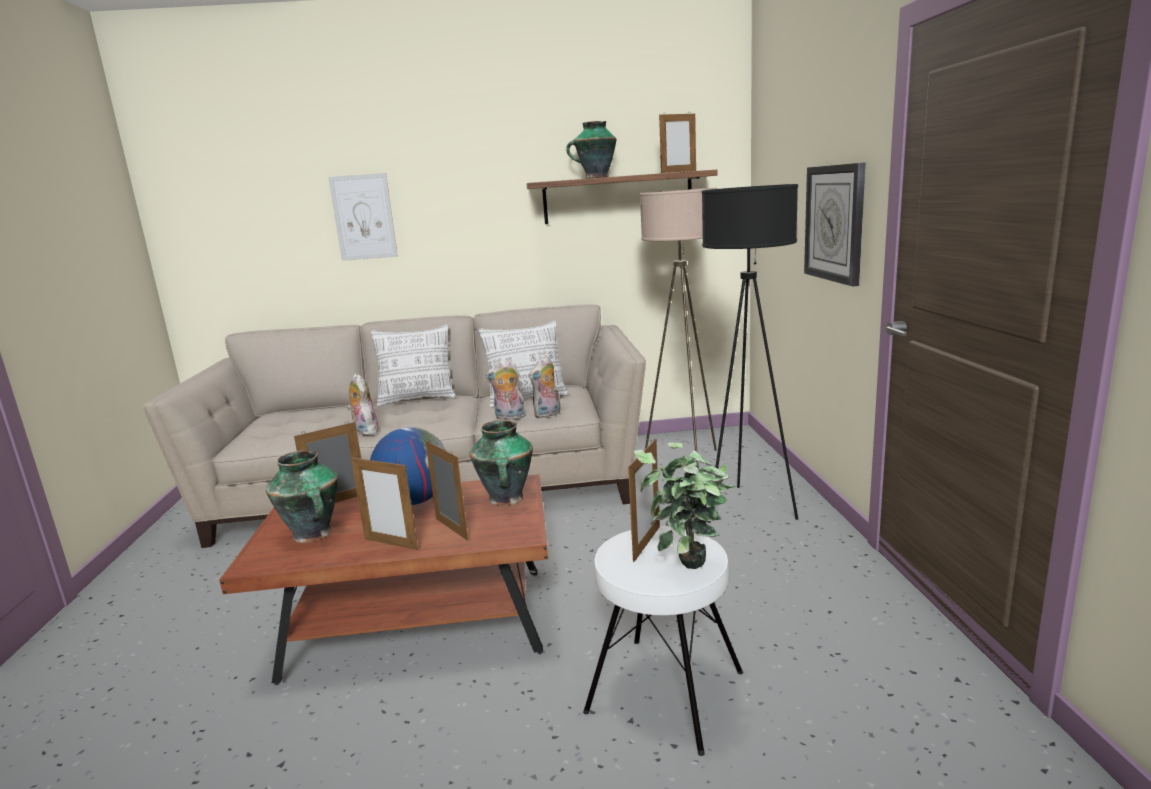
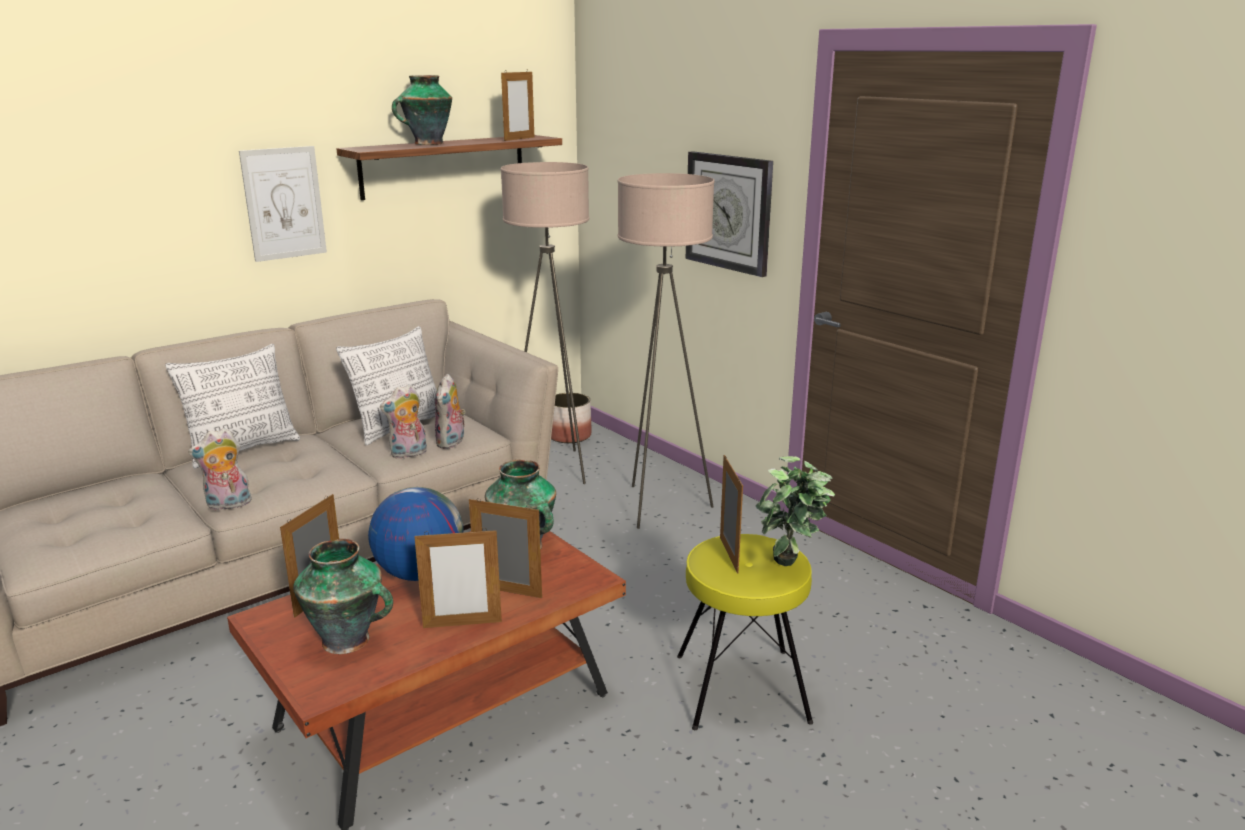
camera: 35 degrees left, 5 degrees up
picture [328,173,398,261] -> picture moved to [239,146,327,262]
plush toy [347,373,379,435] -> plush toy turned 45 degrees counterclockwise [188,428,252,511]
white stool [583,526,743,756] -> yellow stool [677,534,813,730]
black floor lamp [701,184,798,523] -> beige floor lamp [618,173,715,529]
none -> planter [551,393,591,443]

